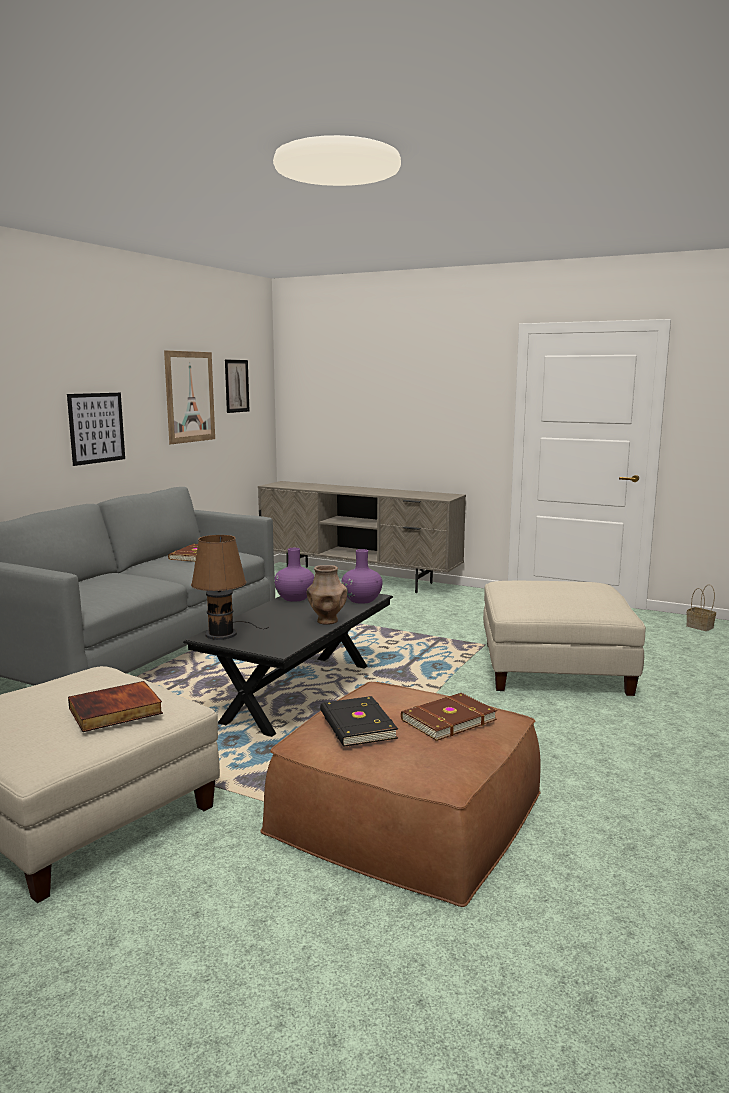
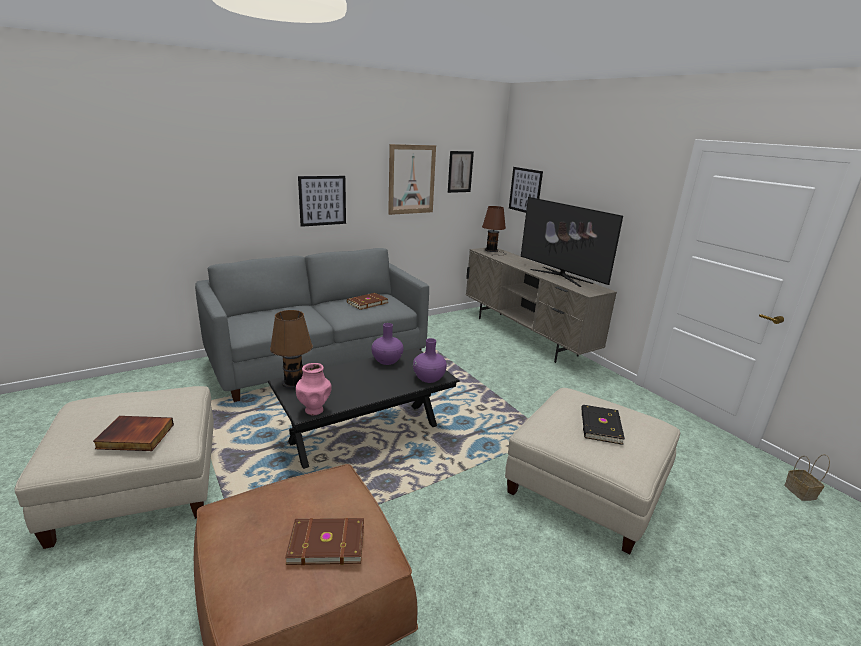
camera: 30 degrees right, 10 degrees up
brown vase [307,565,347,625] -> none
black book [320,696,398,747] -> black book moved to [581,405,625,445]
none -> pink vase [296,363,332,416]
none -> brown table lamp [482,206,506,256]
none -> picture [509,167,543,213]
none -> television [521,197,623,287]

